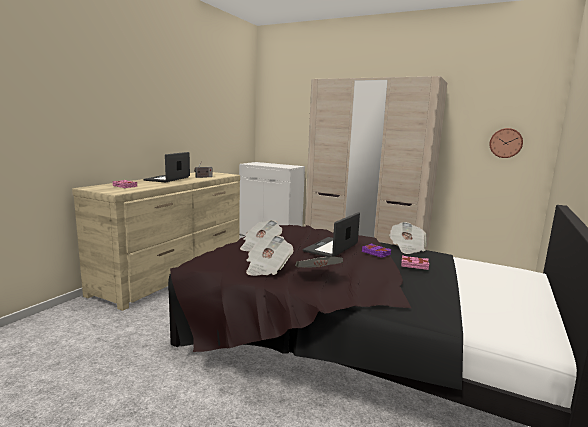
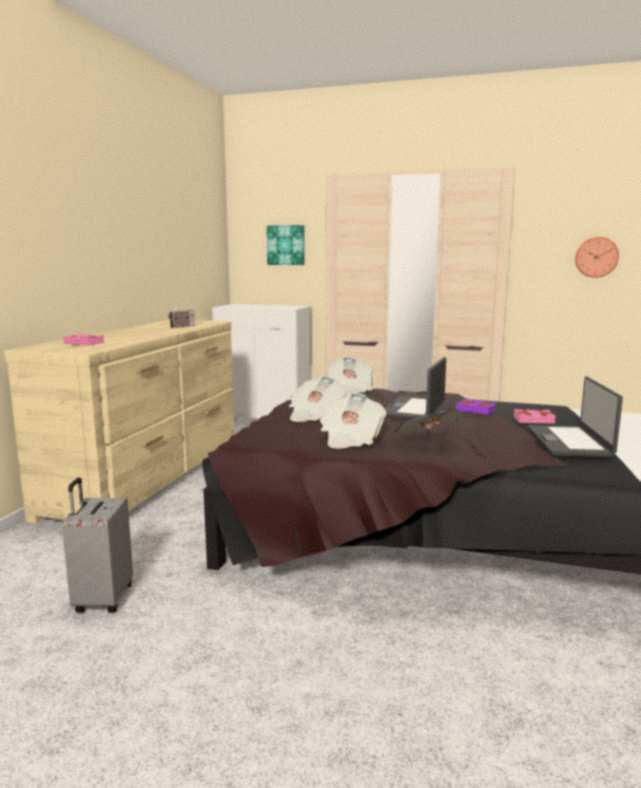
camera: 10 degrees left, 0 degrees up
laptop [143,152,190,182] -> laptop moved to [528,376,623,457]
newspaper [389,222,427,254] -> newspaper moved to [327,357,374,395]
none -> grey suitcase [62,477,133,612]
none -> picture [267,225,305,265]

